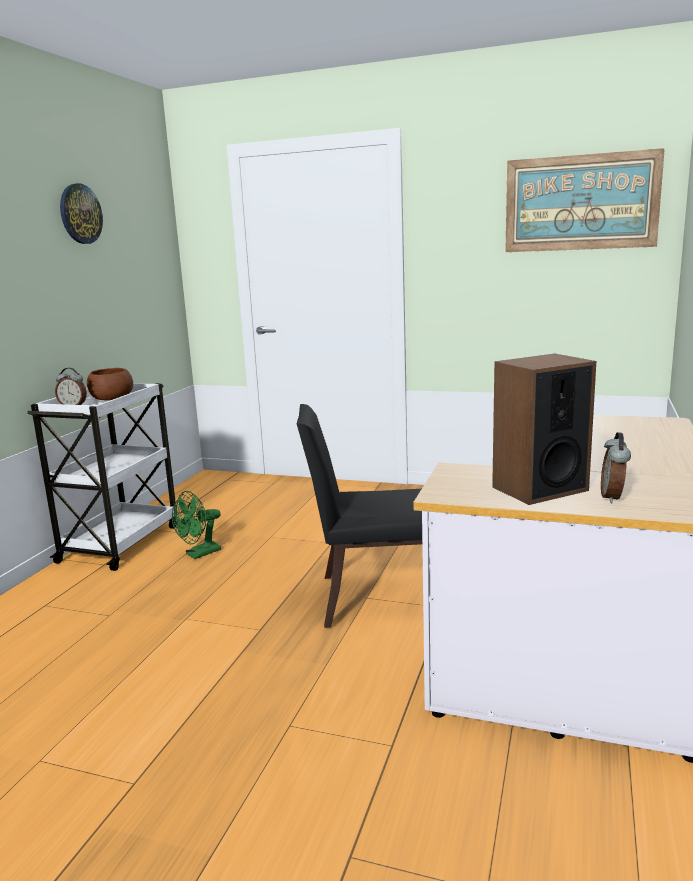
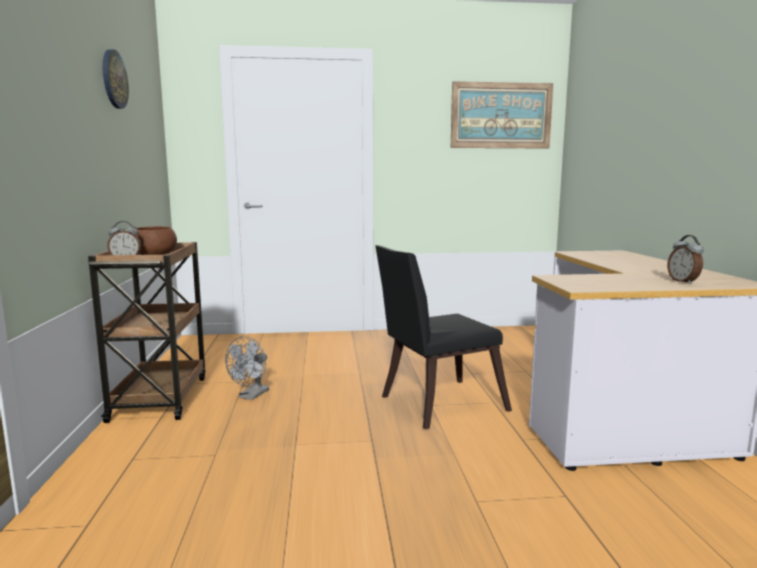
camera: 25 degrees left, 5 degrees down
white cart [27,383,176,571] -> brown cart [88,242,205,423]
green fan [172,491,221,559] -> grey fan [225,336,269,400]
speaker [492,354,596,505] -> none

